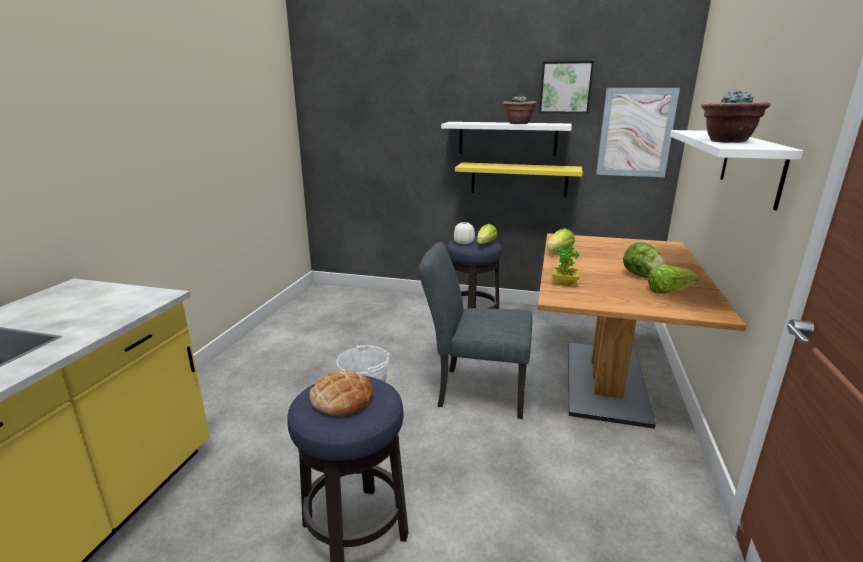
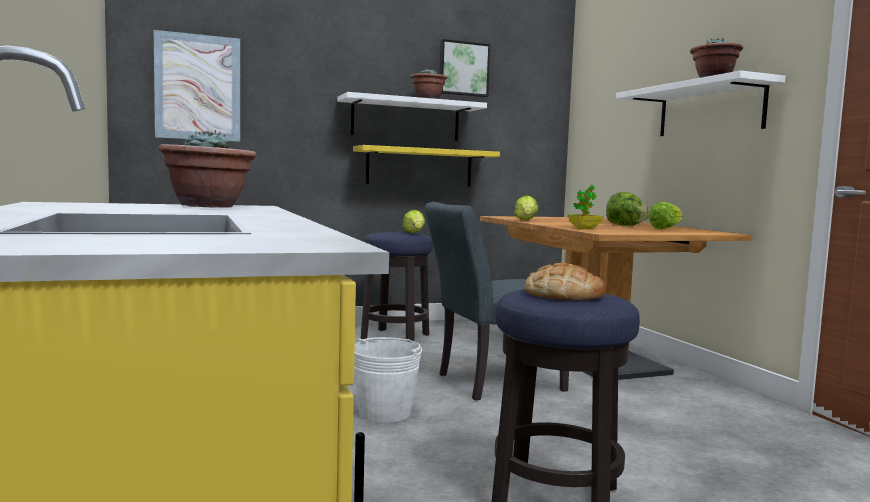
camera: 35 degrees left, 15 degrees down
white vase [454,222,475,244] -> none
picture [596,88,680,177] -> picture moved to [154,30,240,142]
none -> potted plant [158,130,257,208]

